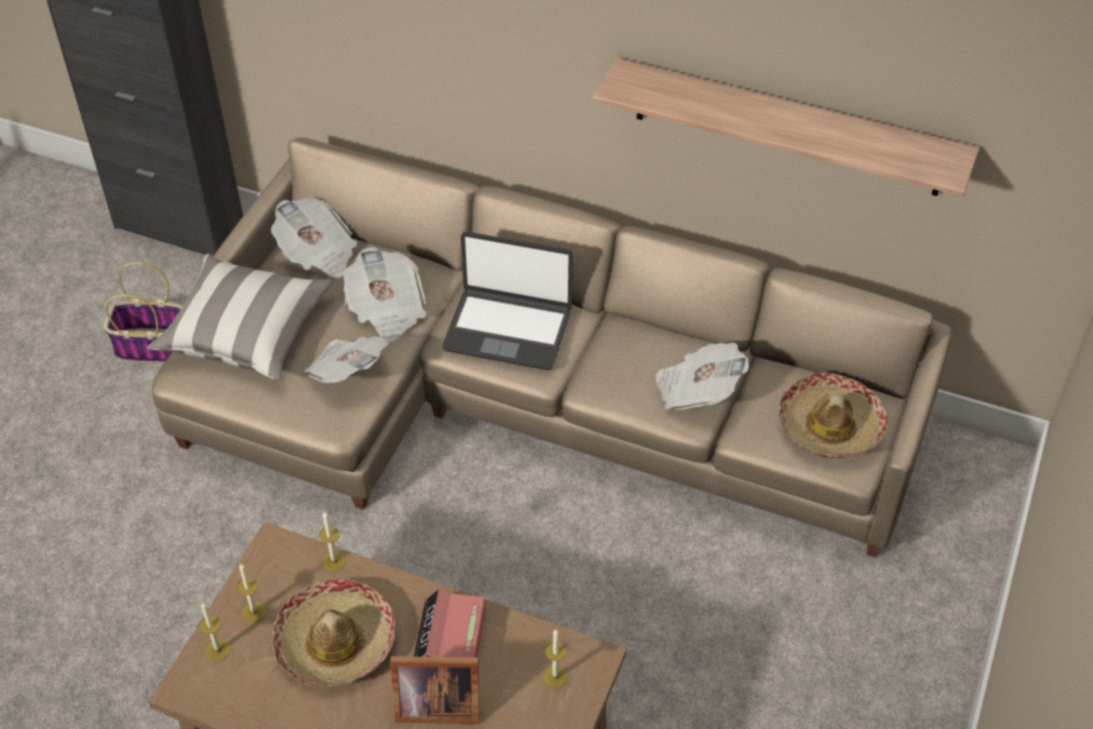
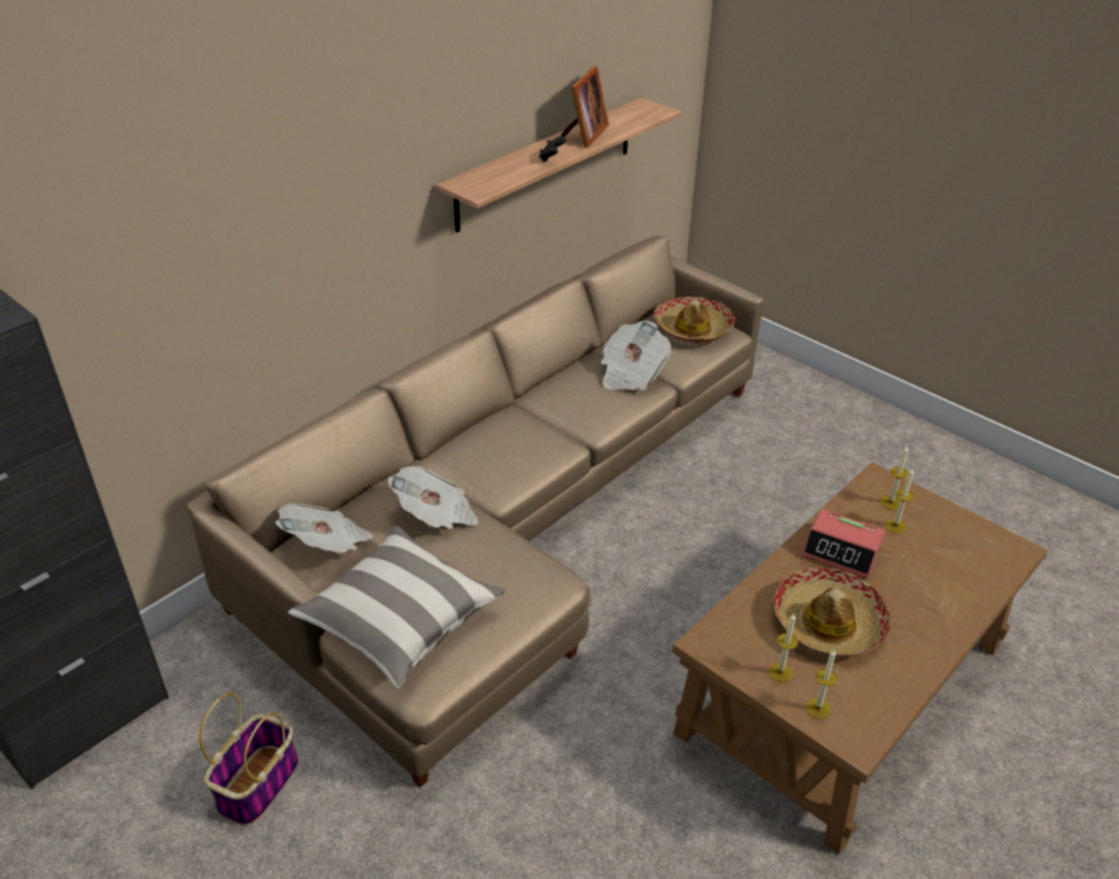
camera: 70 degrees left, 10 degrees down
newspaper [303,336,389,383] -> none
candle [319,512,346,571] -> candle moved to [885,468,914,533]
picture frame [390,656,480,724] -> picture frame moved to [561,66,609,147]
laptop [442,232,573,370] -> none
none -> black game controller [539,136,566,162]

